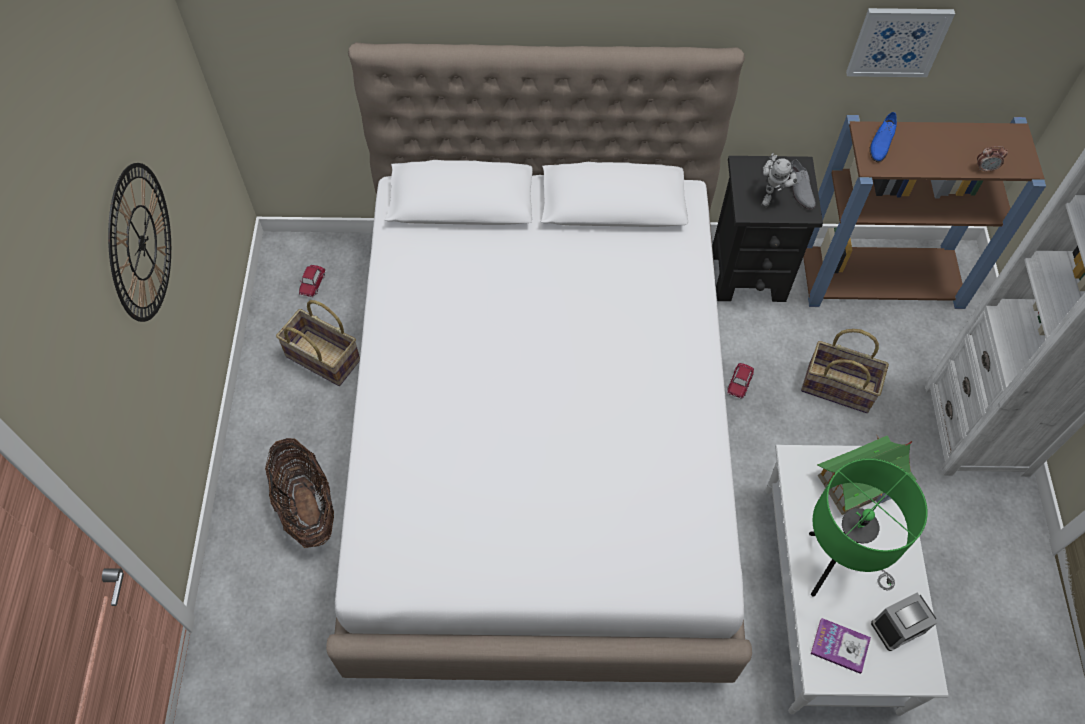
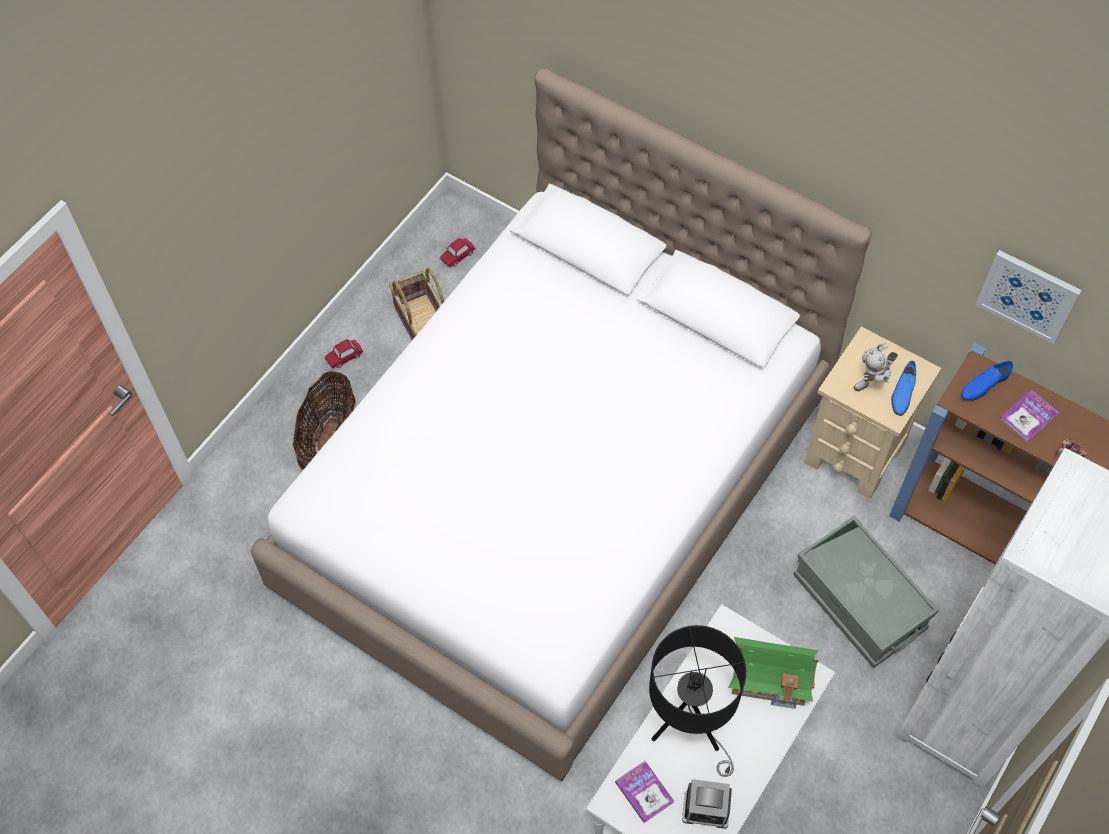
camera: 35 degrees right, 0 degrees up
wall clock [108,163,171,322] -> none
black nightstand [712,156,823,302] -> beige nightstand [804,327,941,499]
toy car [727,363,754,399] -> toy car moved to [324,339,364,369]
grey shoe [789,159,816,210] -> blue shoe [891,361,916,416]
basket [801,329,889,413] -> grey storage box [793,515,939,668]
green table lamp [809,458,928,597] -> black table lamp [649,625,746,777]
none -> book [999,389,1059,442]

